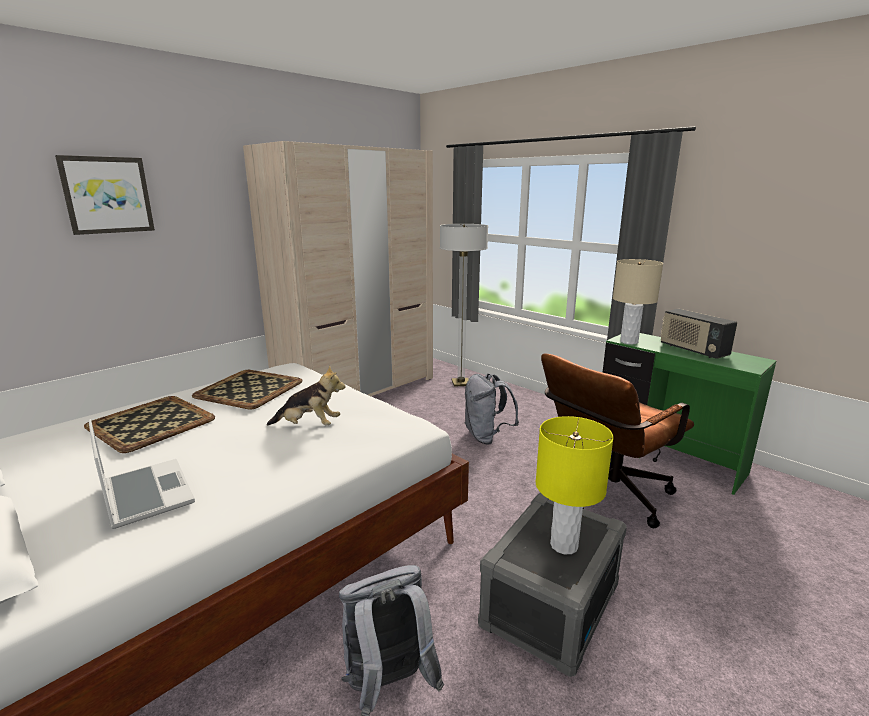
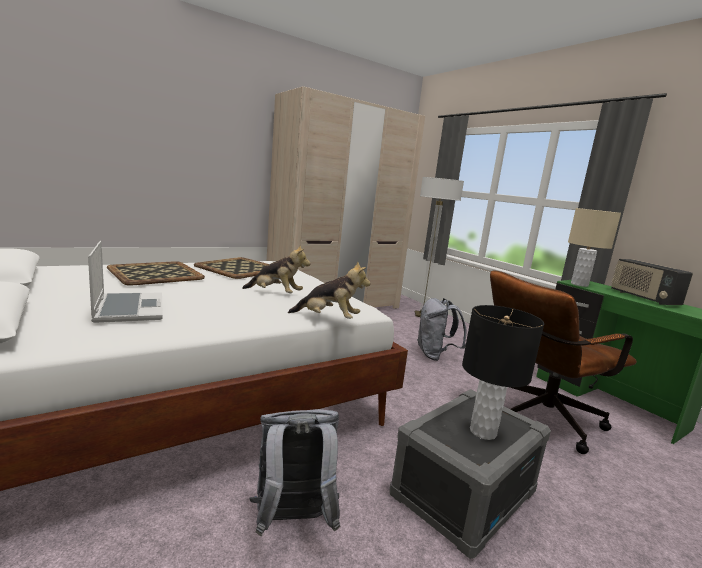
camera: 10 degrees right, 5 degrees down
picture [55,155,155,235] -> none
yellow table lamp [536,416,614,554] -> black table lamp [462,305,544,440]
none -> plush toy [288,261,370,319]

